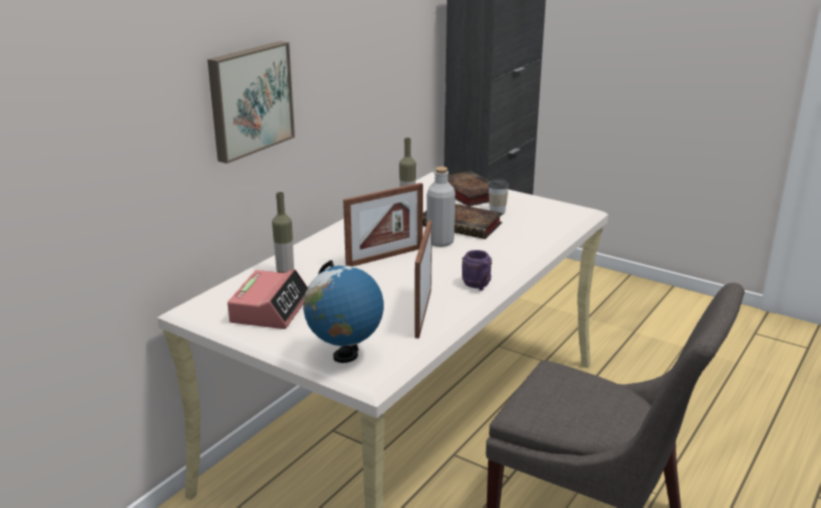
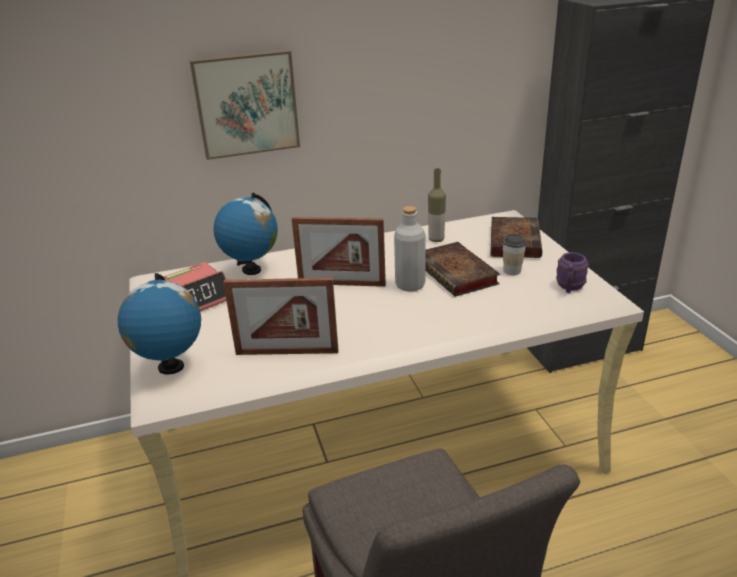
camera: 40 degrees right, 5 degrees up
bottle [272,192,294,273] -> globe [213,193,278,275]
picture frame [415,220,432,338] -> picture frame turned 135 degrees counterclockwise [223,278,339,355]
purple mug [462,250,492,291] -> purple mug moved to [556,252,589,293]

